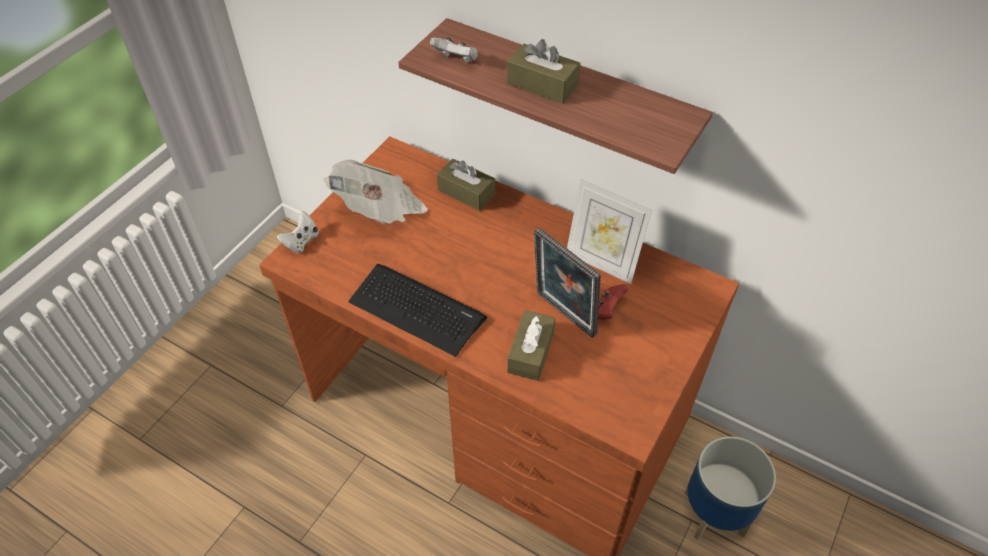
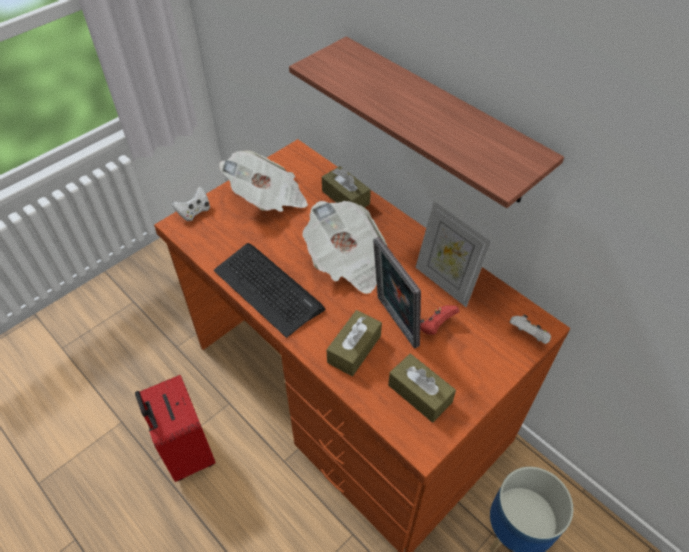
camera: 15 degrees right, 0 degrees up
white game controller [430,37,478,63] -> white game controller moved to [510,314,551,344]
brown tissue box [507,39,581,104] -> brown tissue box moved to [388,354,456,423]
none -> red suitcase [135,375,216,482]
none -> newspaper [303,201,387,294]

